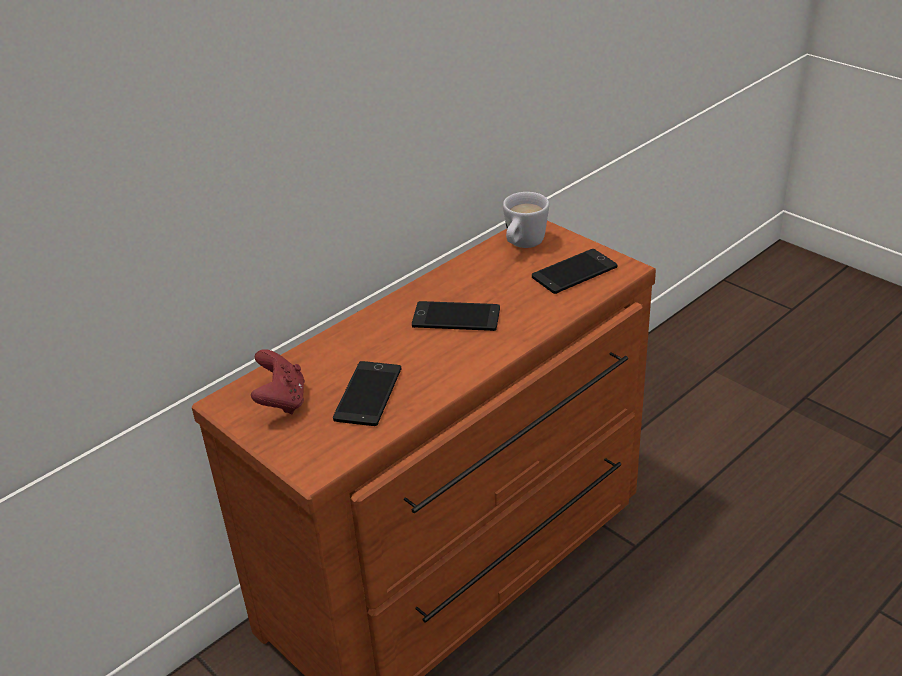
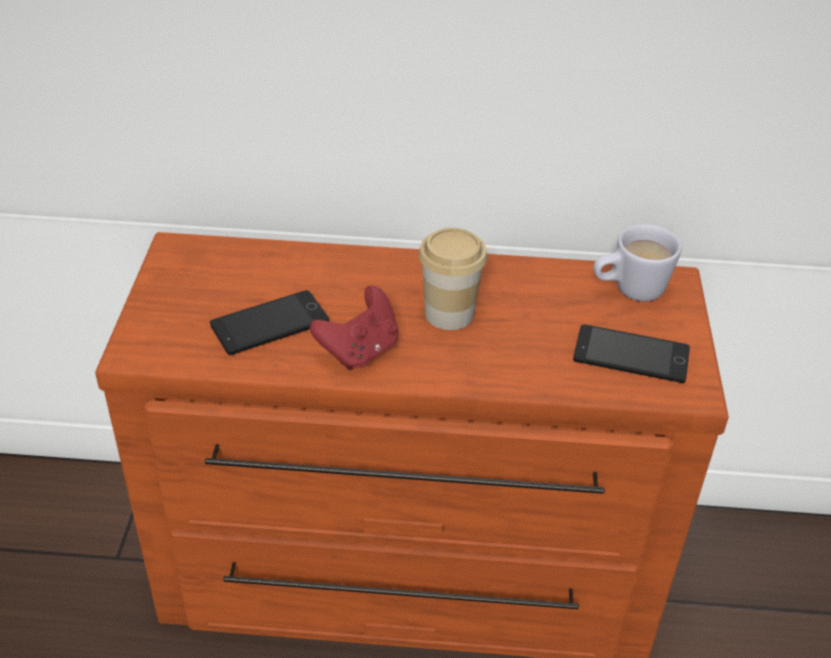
camera: 45 degrees right, 5 degrees up
red game controller [251,349,305,414] -> red game controller moved to [310,286,399,370]
phone [412,301,500,331] -> cup [419,228,487,330]

